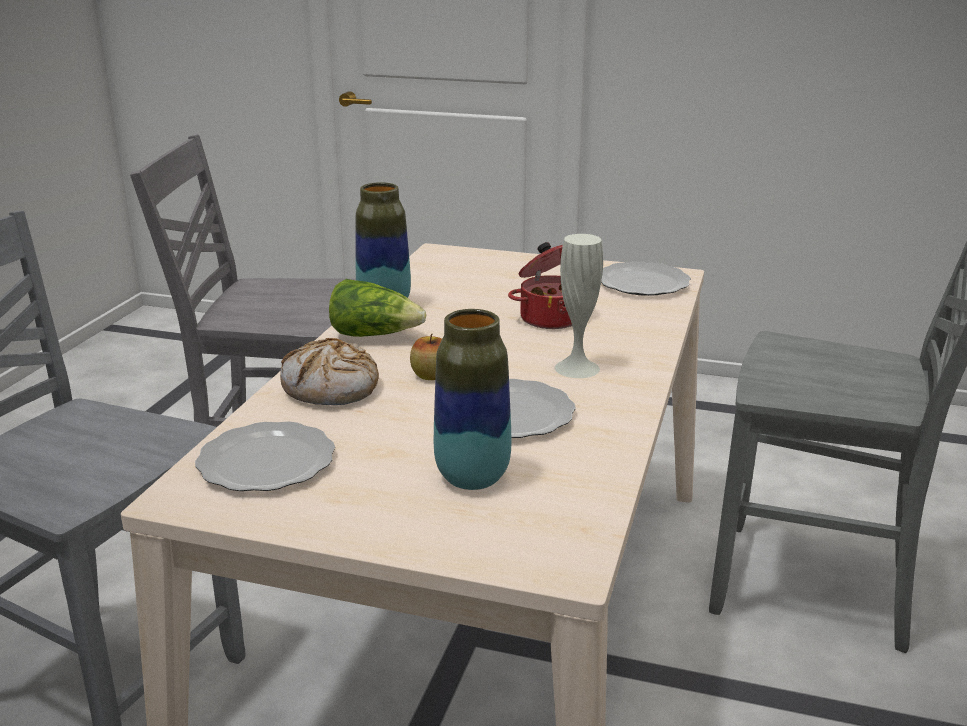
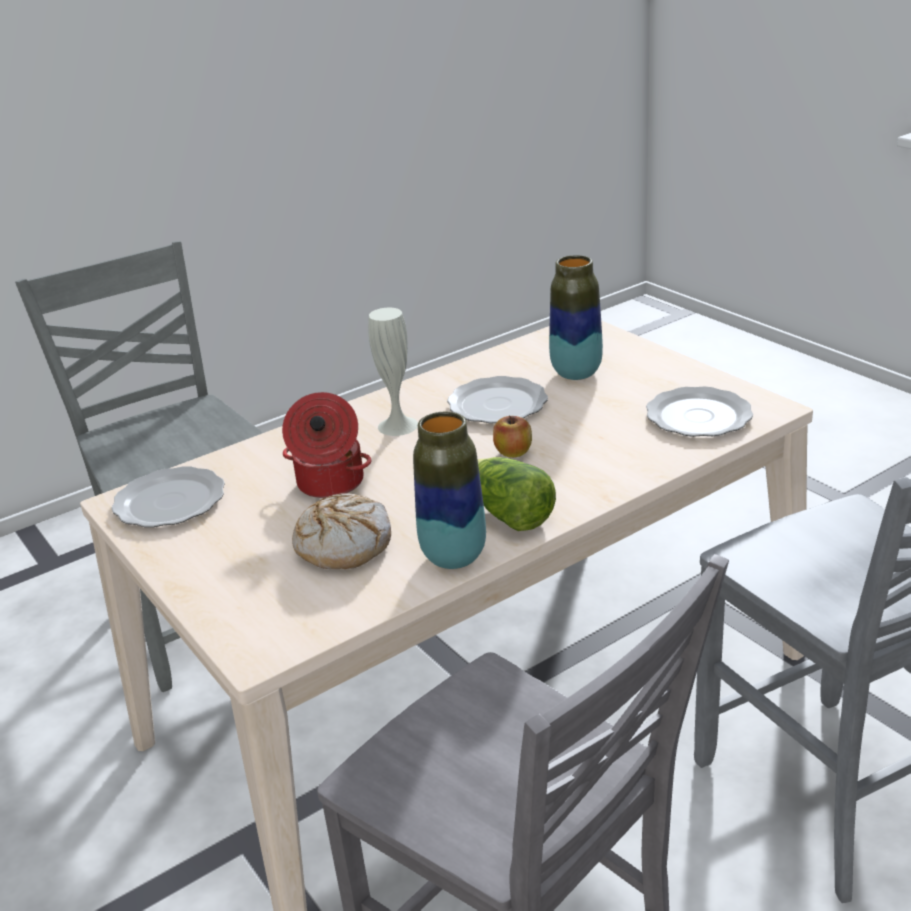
camera: 140 degrees left, 5 degrees up
bread [280,338,379,405] -> bread moved to [292,493,391,569]

